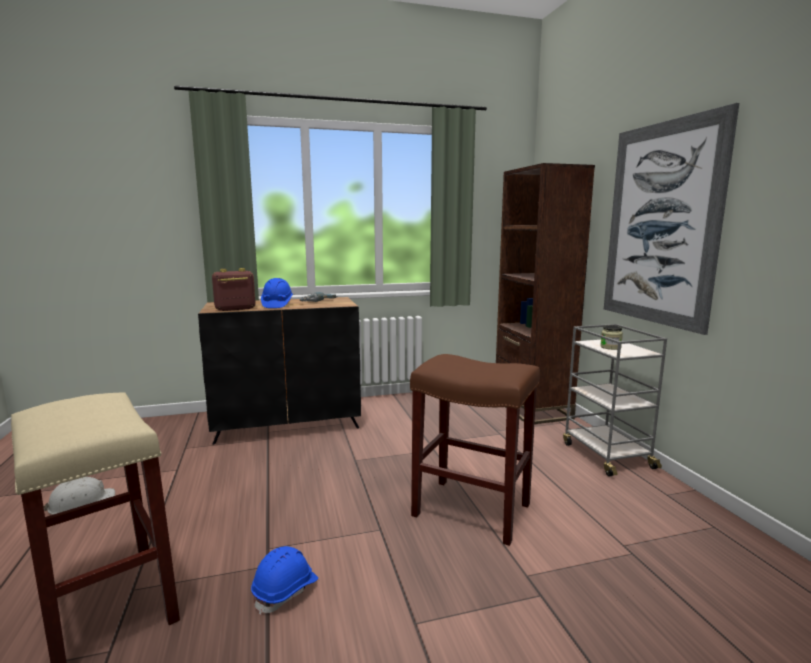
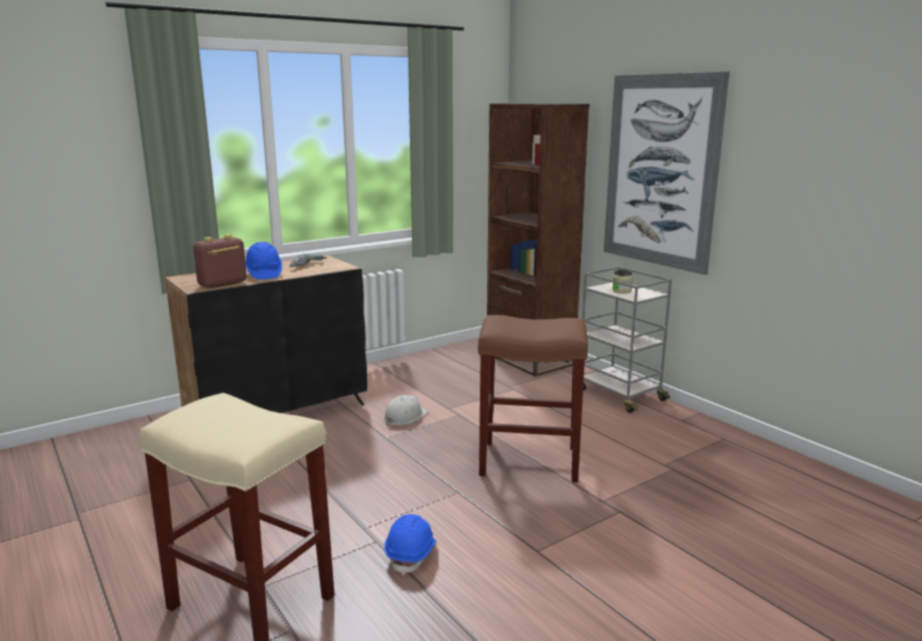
camera: 20 degrees left, 5 degrees up
white hard hat [43,477,115,515] -> white hard hat moved to [384,395,428,425]

